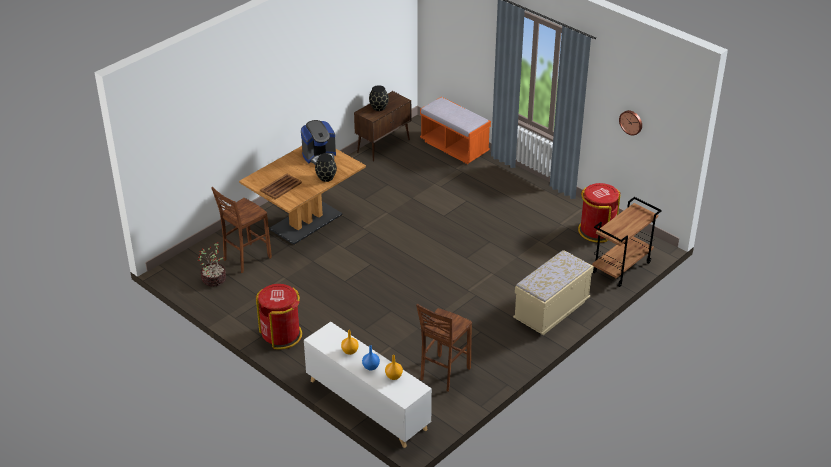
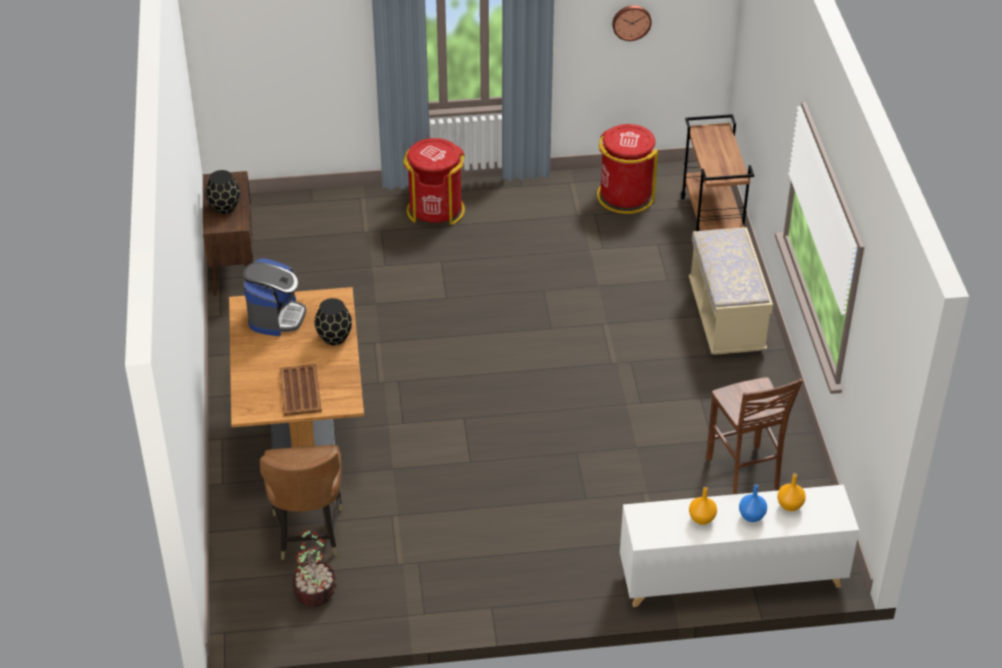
camera: 50 degrees left, 5 degrees up
brown stool [211,187,272,273] -> brown chair [260,445,343,560]
red trash can [256,284,302,349] -> red trash can moved to [403,138,465,225]
orange bench [420,97,491,164] -> none

